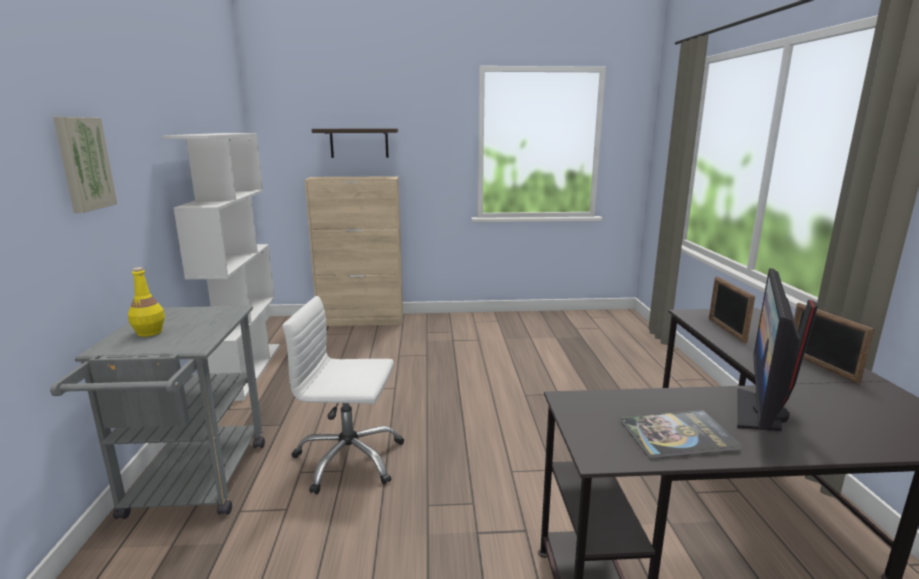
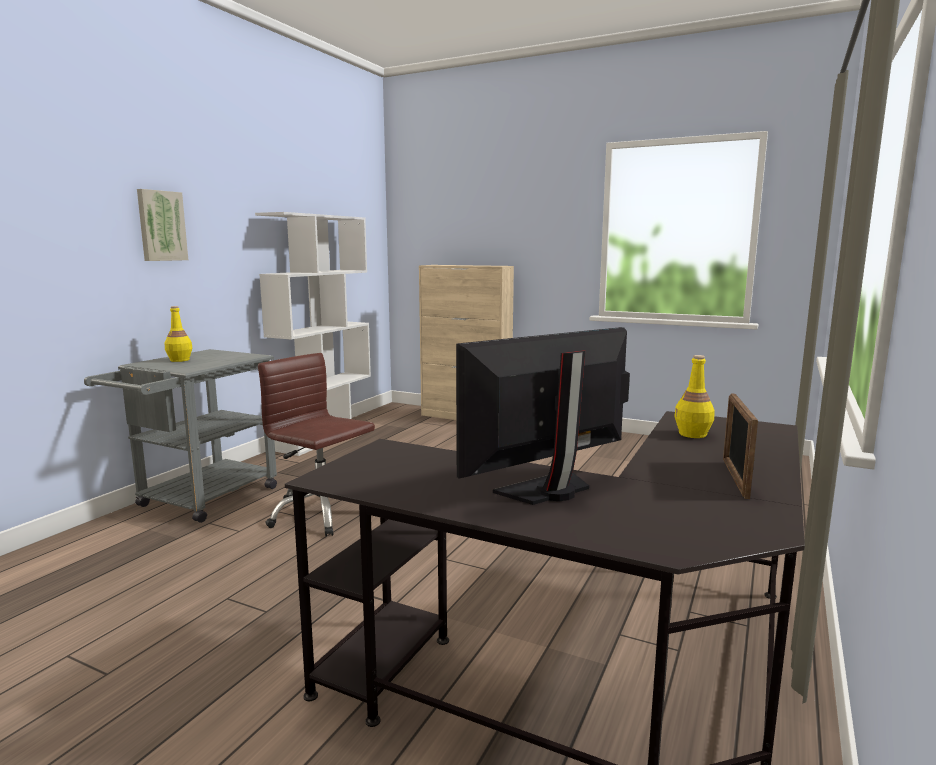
camera: 30 degrees right, 5 degrees down
white office chair [282,296,404,494] -> brown office chair [258,353,375,537]
shelf [312,129,398,158] -> none
book [621,410,743,459] -> none
picture frame [709,277,755,343] -> yellow bottle [675,355,715,438]

